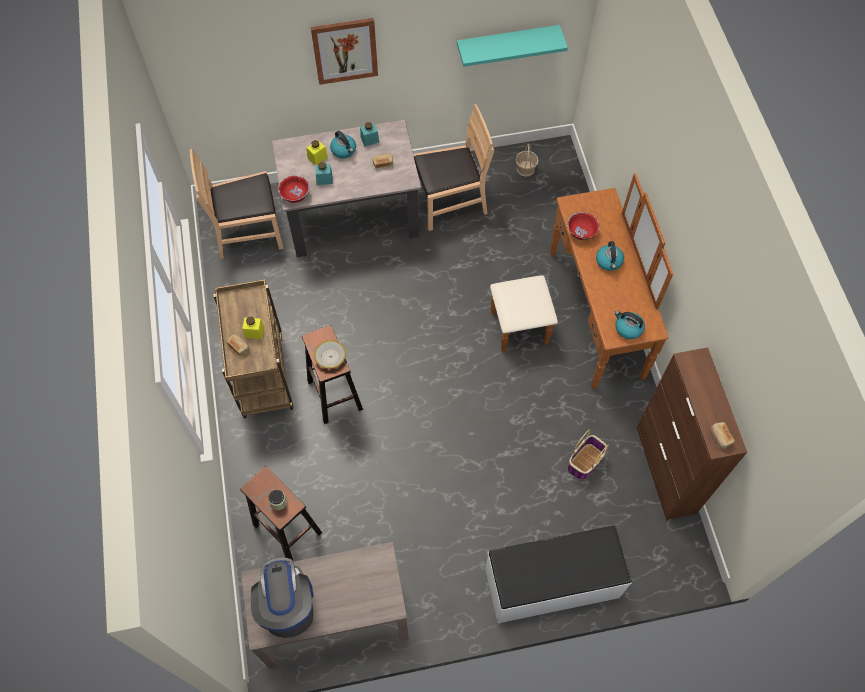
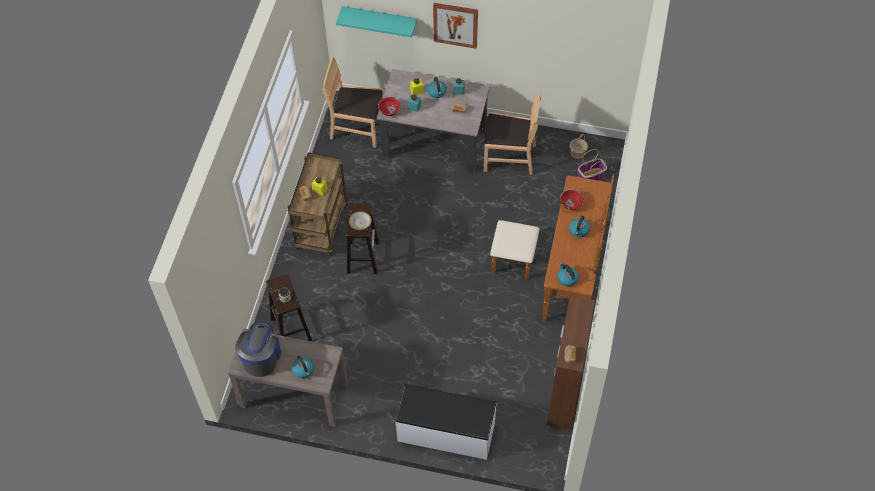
camera: 25 degrees right, 5 degrees down
turquoise shelf [457,25,568,67] -> turquoise shelf moved to [336,6,417,37]
basket [567,429,609,480] -> basket moved to [578,149,607,181]
none -> kettle [292,356,314,378]

